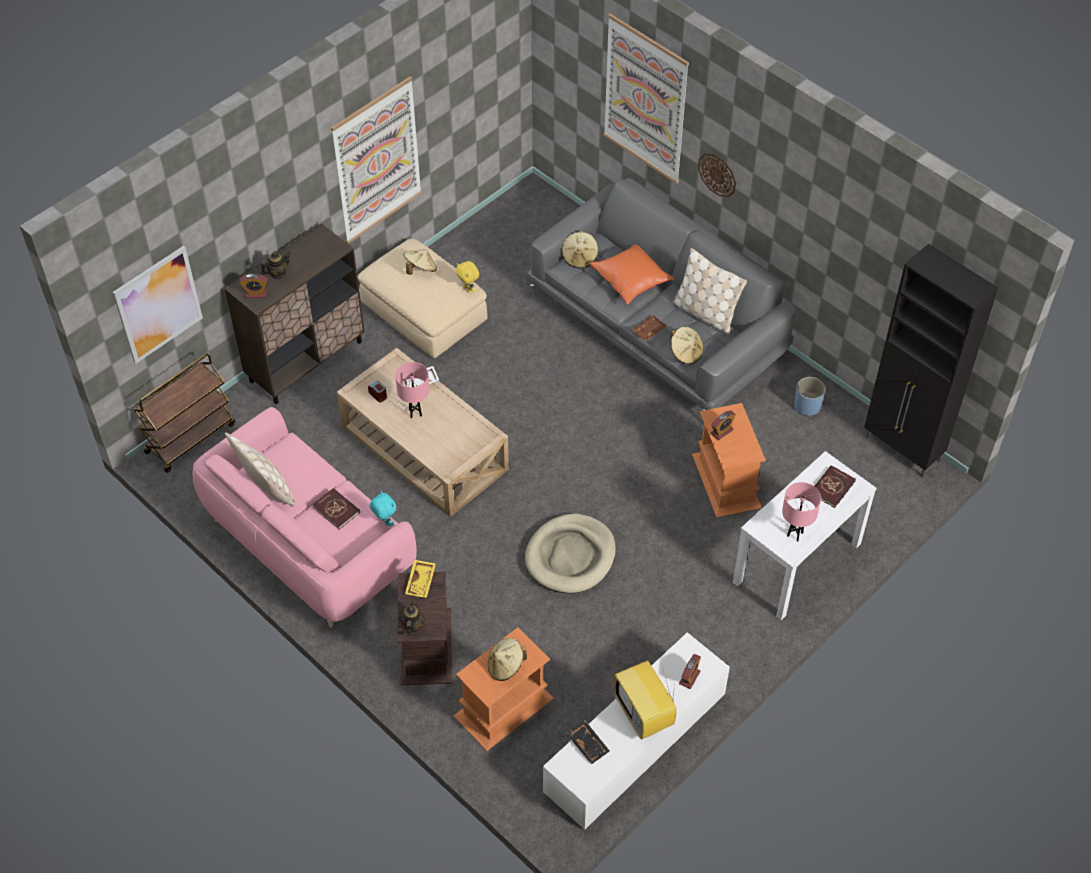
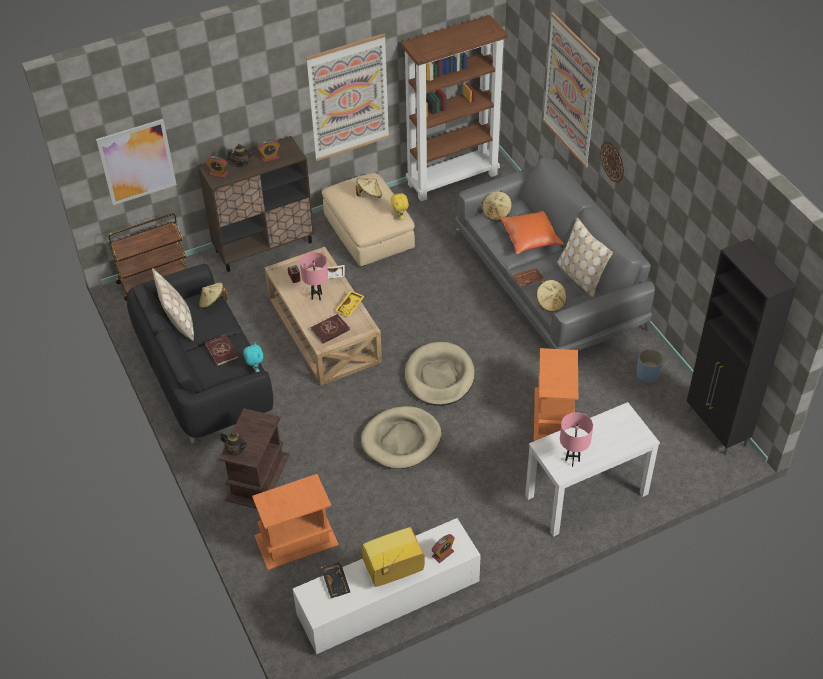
camera: 20 degrees right, 5 degrees down
pink sofa [193,407,417,628] -> black sofa [127,264,273,443]
teapot [399,597,425,636] -> teapot turned 90 degrees clockwise [221,431,247,456]
yellow tray [405,560,436,598] -> yellow tray moved to [335,290,365,317]
beige hat [488,638,527,681] -> beige hat moved to [199,282,227,309]
television [613,661,677,740] -> television turned 75 degrees clockwise [362,527,425,587]
alarm clock [711,411,736,440] -> alarm clock moved to [258,140,280,162]
red book [815,465,856,508] -> red book moved to [311,314,350,344]
none -> brown bookcase [401,15,508,201]
none -> beige dog bed [405,342,475,406]

